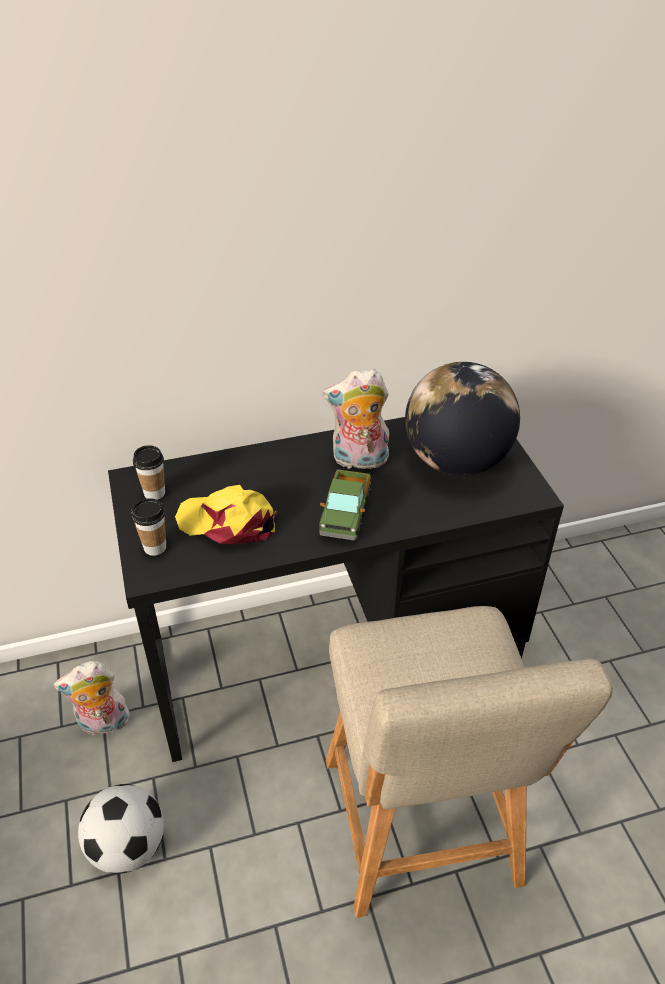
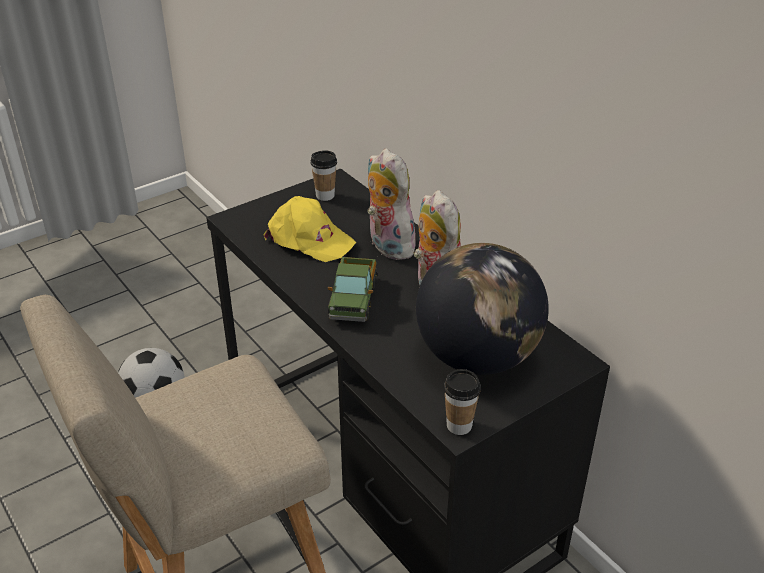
camera: 70 degrees right, 5 degrees down
plush toy [53,661,130,735] -> plush toy moved to [367,149,416,260]
cup [131,498,166,556] -> cup moved to [444,369,481,435]
yellow cap [175,485,277,545] -> yellow cap turned 120 degrees clockwise [263,196,356,262]
toy truck [319,469,371,540] -> toy truck turned 75 degrees counterclockwise [328,257,377,322]

